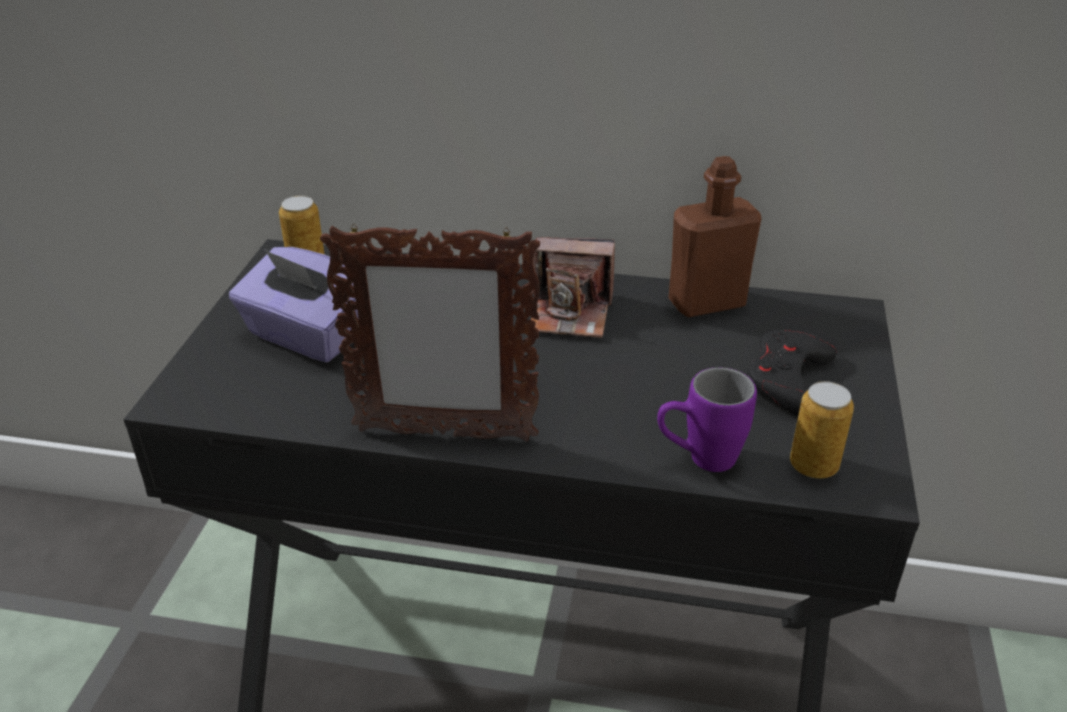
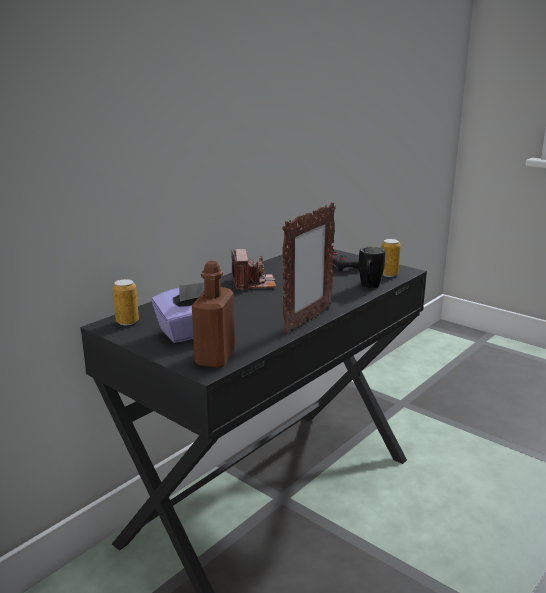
camera: 60 degrees left, 15 degrees down
camera [531,237,615,338] -> camera turned 45 degrees counterclockwise [231,249,276,290]
purple mug [657,367,757,472] -> black mug [359,247,385,288]
brown bottle [668,156,762,317] -> brown bottle moved to [192,261,235,368]

